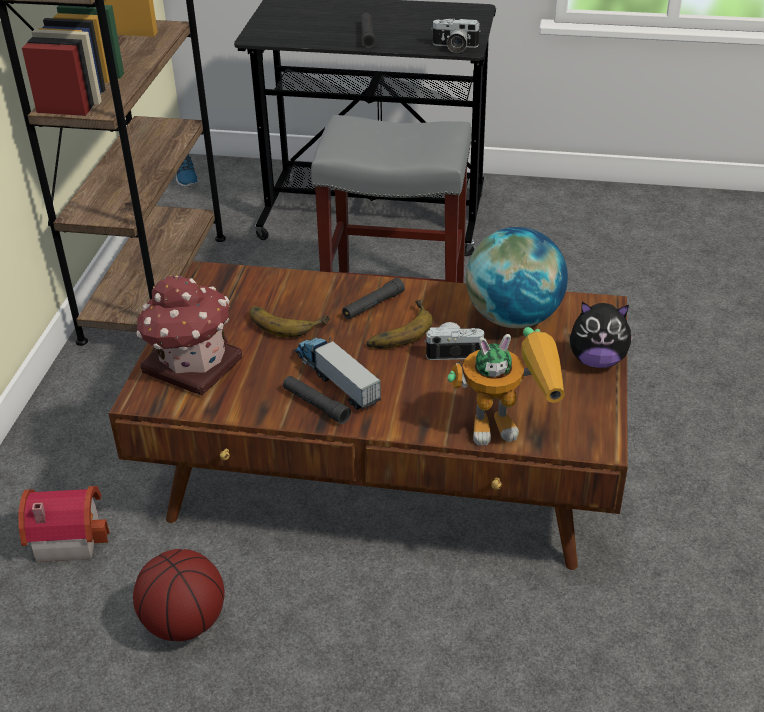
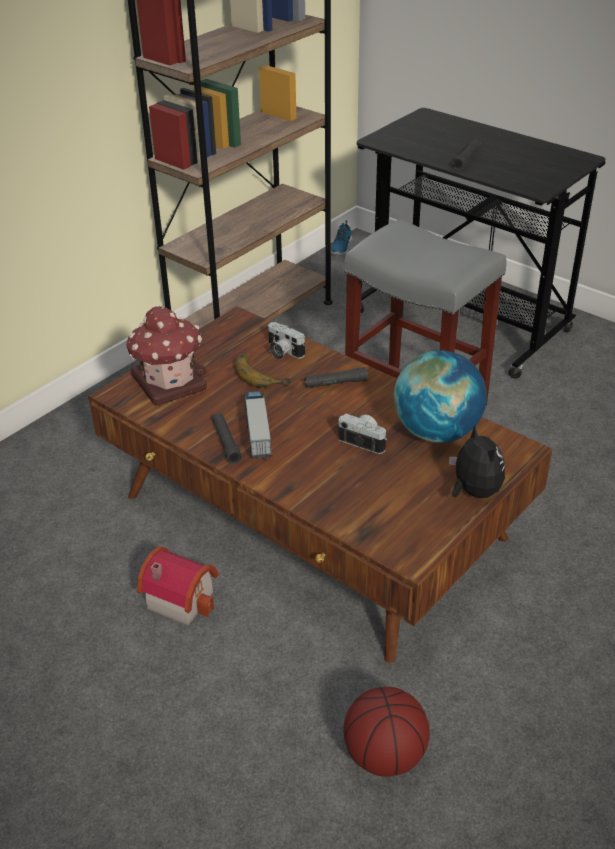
camera: 30 degrees right, 0 degrees up
toy house [18,486,110,562] -> toy house moved to [137,547,219,626]
basketball [133,549,225,641] -> basketball moved to [344,687,430,777]
banana [366,300,433,349] -> none
camera [431,18,481,53] -> camera moved to [268,322,305,360]
toy robot [447,327,565,445] -> none
plush toy [570,302,635,368] -> plush toy turned 150 degrees counterclockwise [449,424,505,498]

